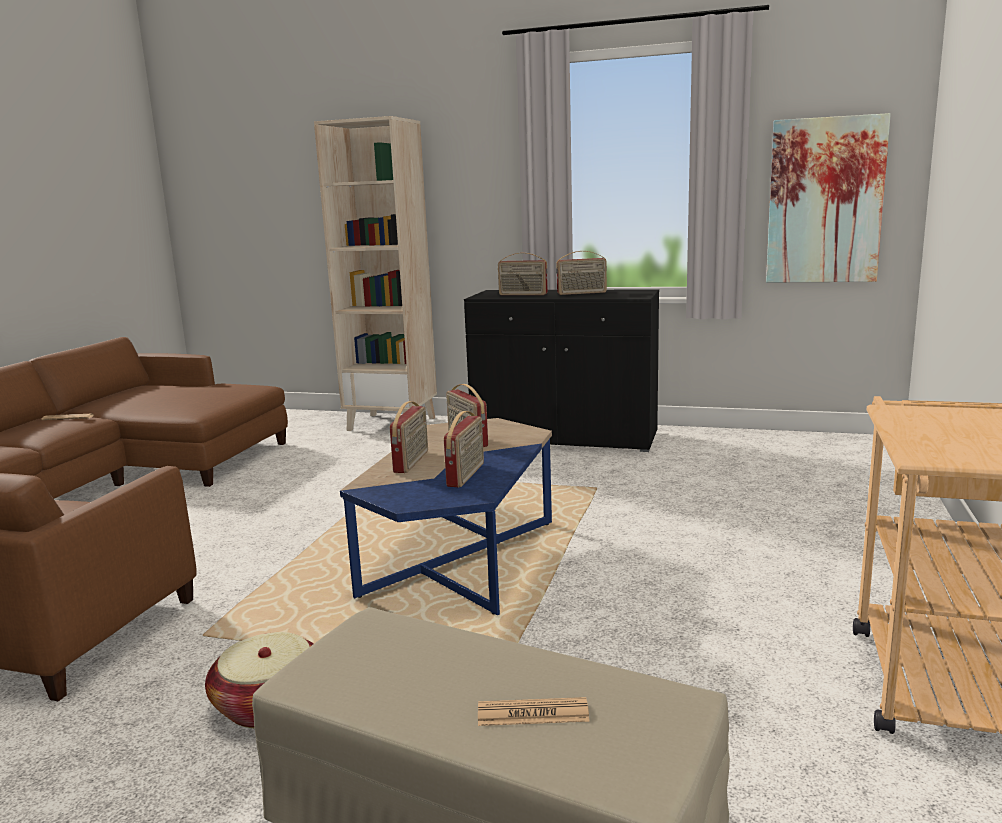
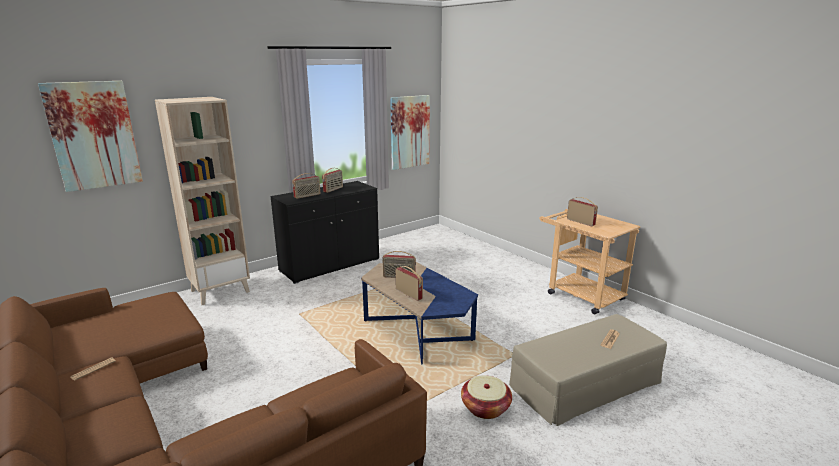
camera: 55 degrees left, 5 degrees up
radio [444,411,484,487] -> radio moved to [567,197,598,226]
none -> picture [38,81,143,192]

